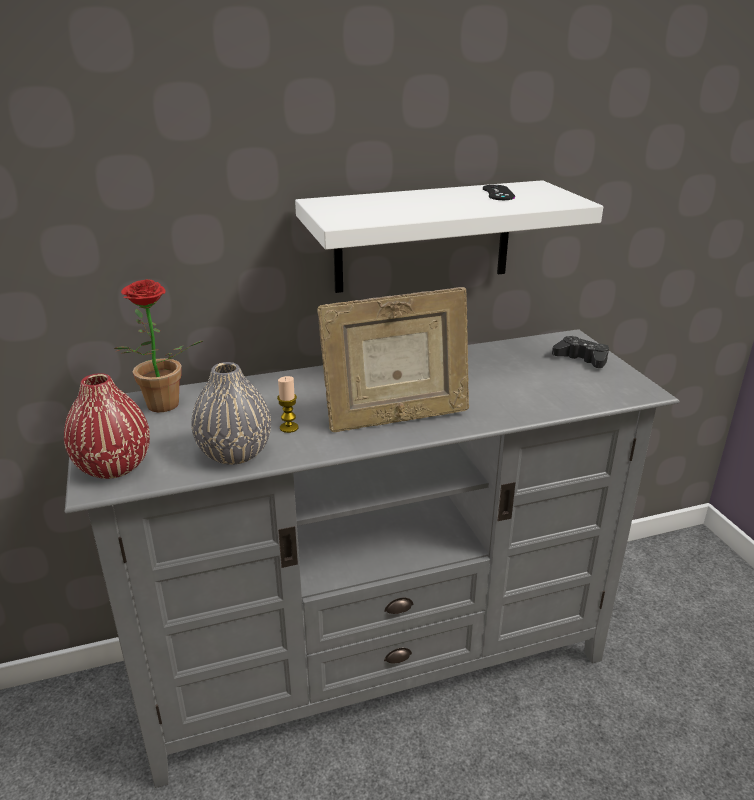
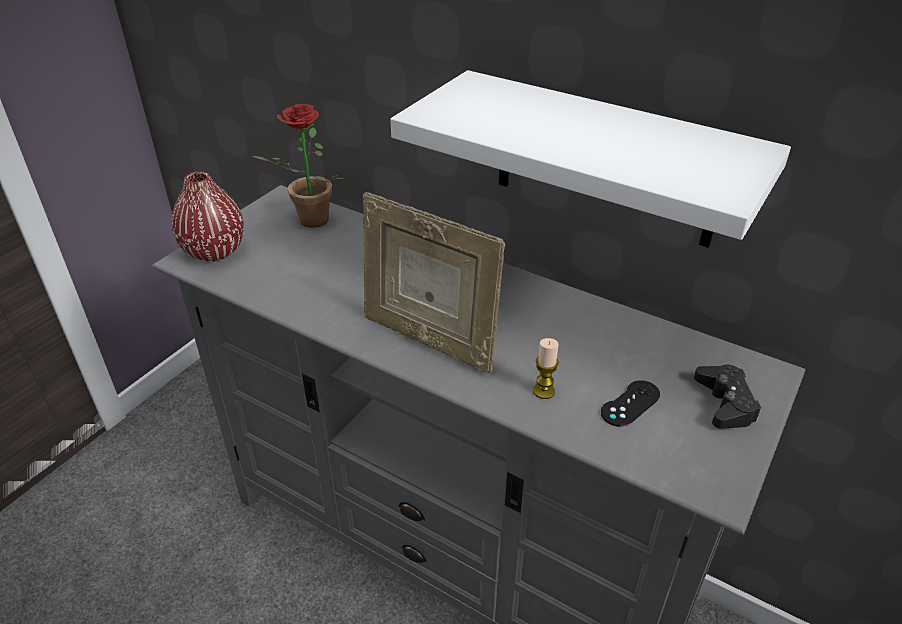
camera: 50 degrees right, 10 degrees up
grey vase [191,362,271,465] -> none
candle [277,376,298,433] -> candle moved to [533,338,559,399]
black game controller [483,185,515,200] -> black game controller moved to [601,380,660,427]

